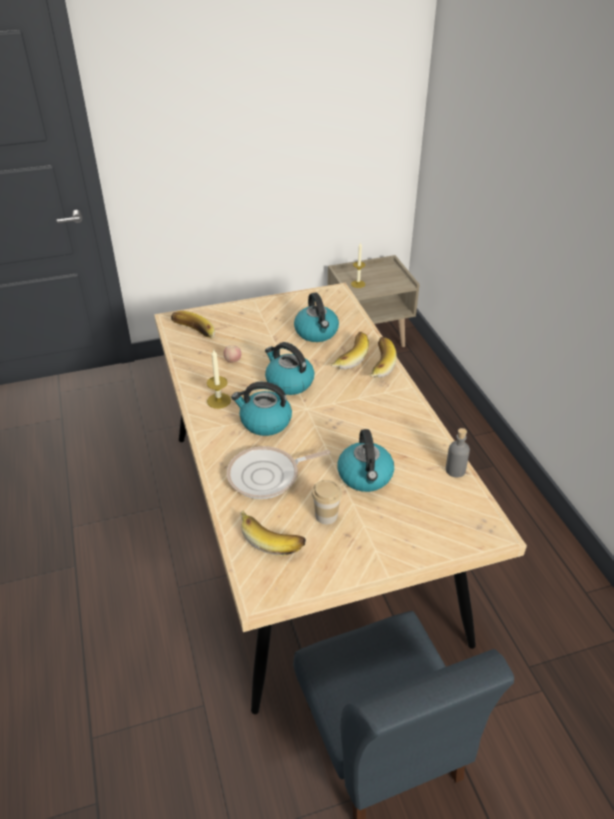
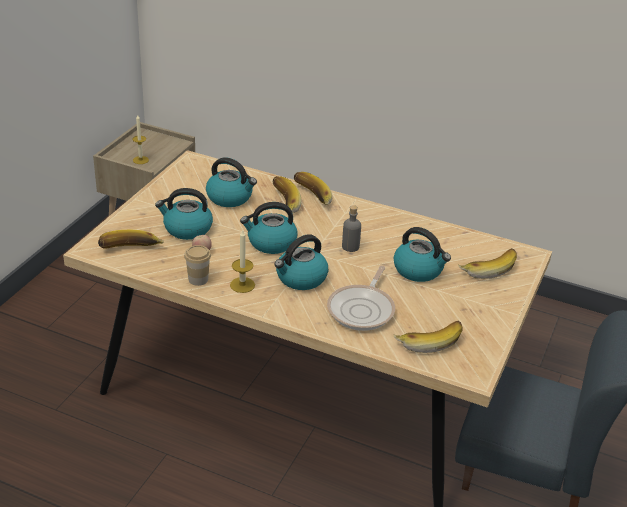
camera: 50 degrees left, 5 degrees down
cup [312,480,342,524] -> cup moved to [184,245,211,286]
grey bottle [446,428,470,478] -> grey bottle moved to [342,205,361,252]
none -> kettle [155,188,213,240]
none -> banana [458,248,517,279]

